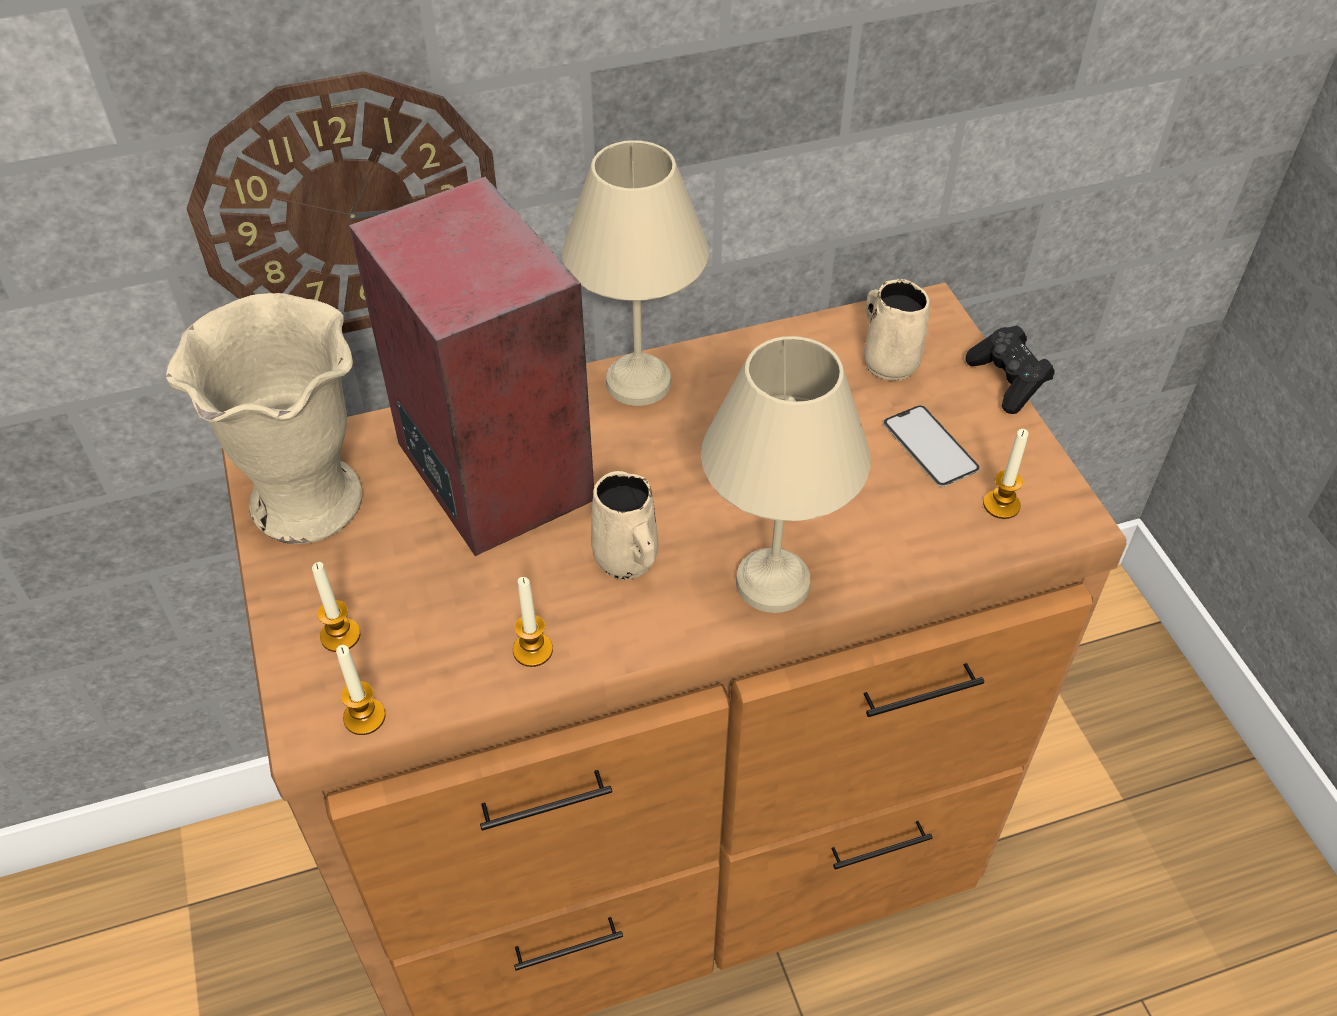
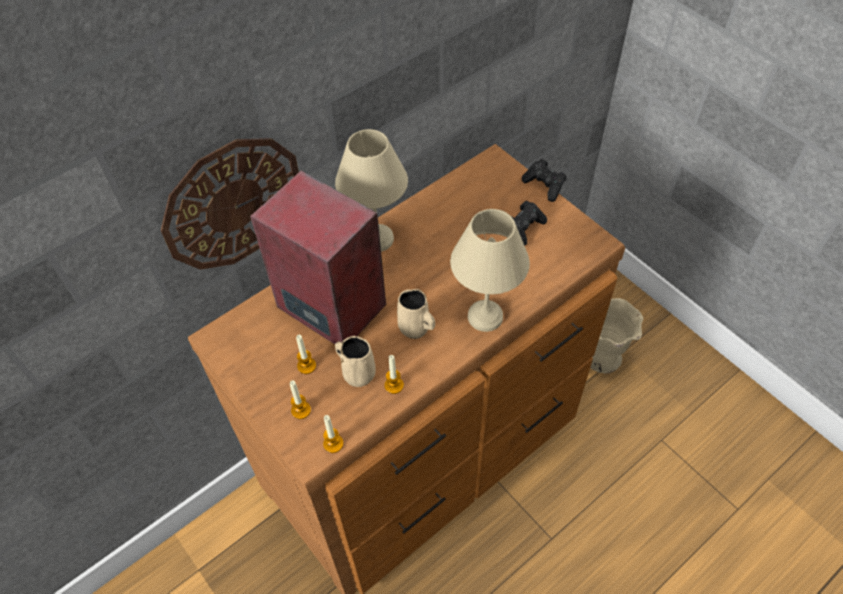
camera: 20 degrees left, 5 degrees up
beige vase [166,293,362,544] -> beige vase moved to [590,298,643,373]
beige mug [864,279,930,381] -> beige mug moved to [335,336,375,387]
phone [883,405,980,487] -> black game controller [511,201,547,246]
candle [983,429,1028,519] -> candle moved to [296,335,316,374]

